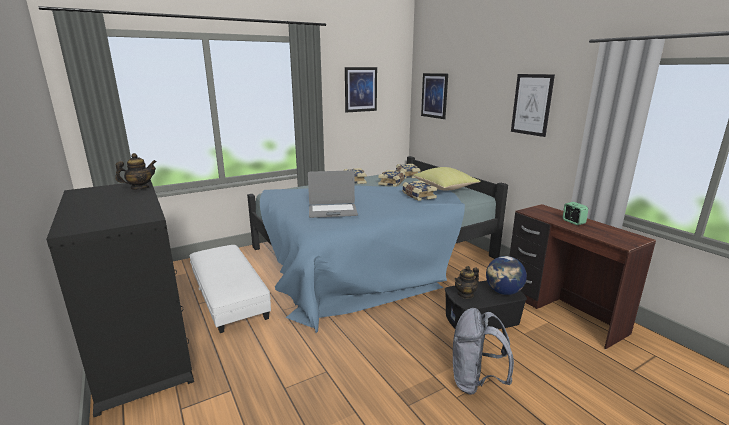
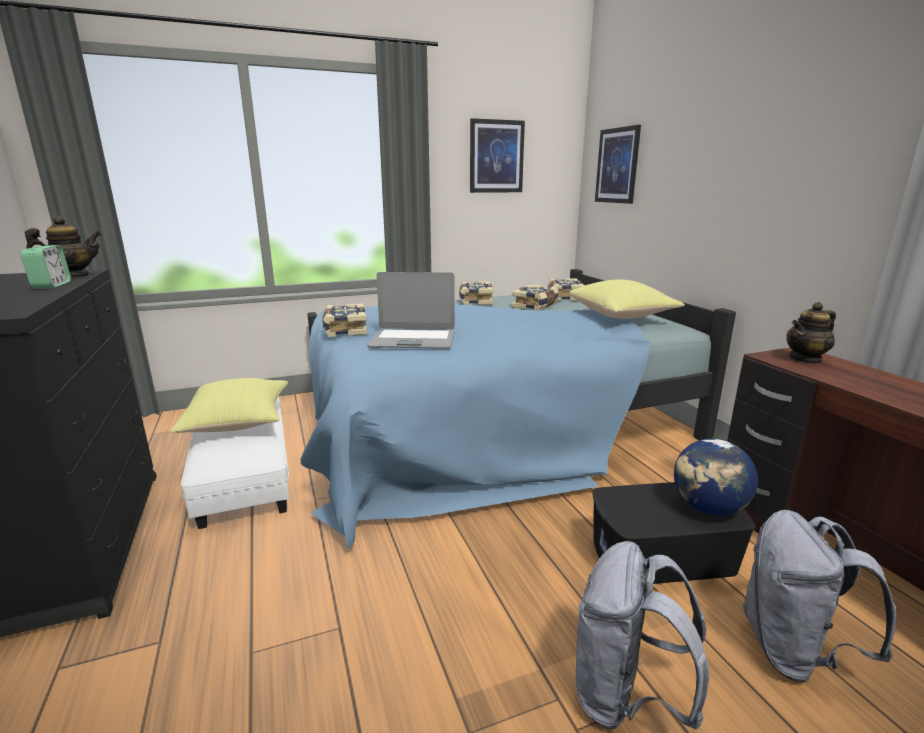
camera: 10 degrees right, 0 degrees up
book [402,181,437,201] -> book moved to [322,304,367,337]
teapot [455,266,479,299] -> teapot moved to [786,302,836,364]
picture [511,74,555,137] -> none
alarm clock [563,202,588,225] -> alarm clock moved to [20,245,71,289]
none -> yellow pillow [170,378,288,433]
none -> grey backpack [742,510,897,683]

